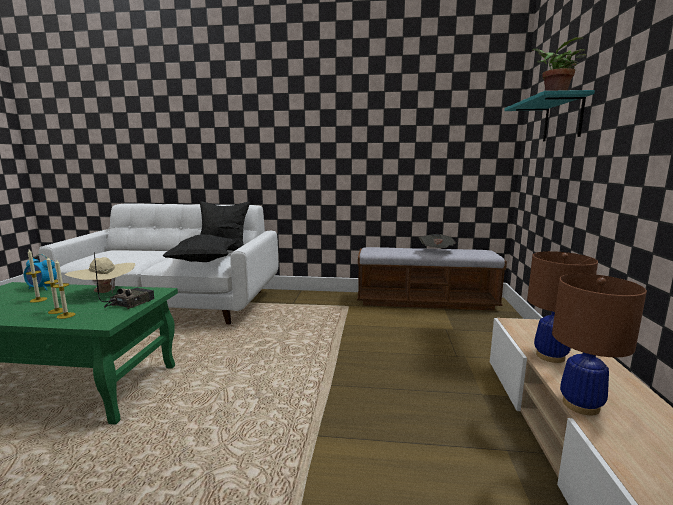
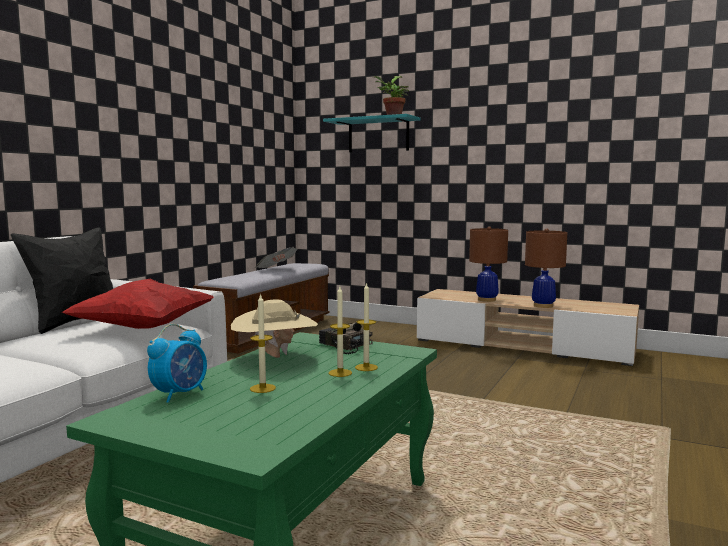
camera: 70 degrees left, 5 degrees down
black pillow [162,234,237,262] -> red pillow [62,279,214,329]

